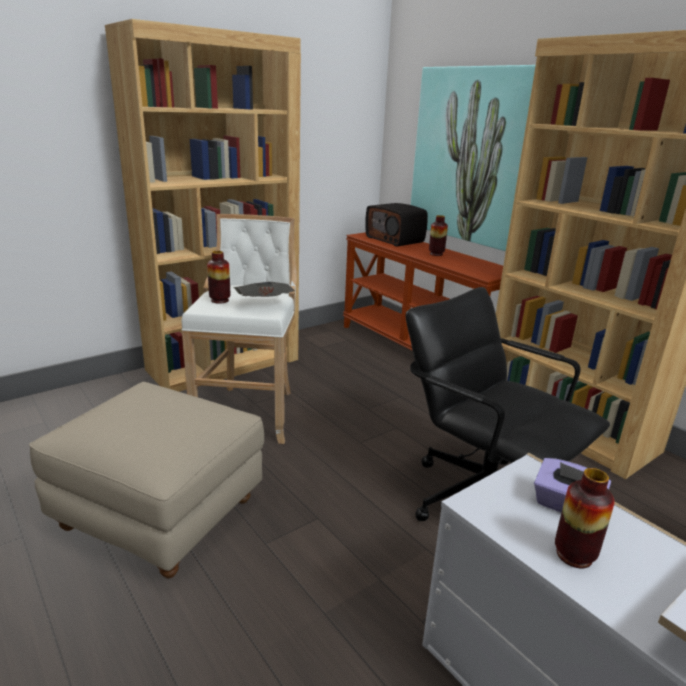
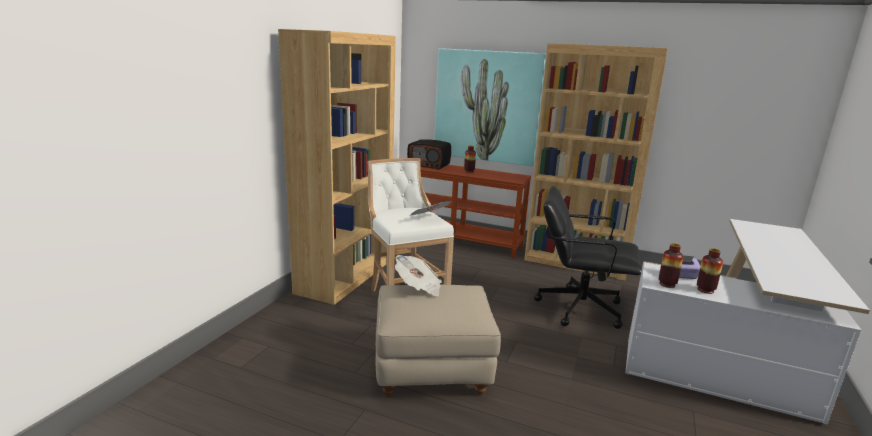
camera: 30 degrees left, 5 degrees down
vase [207,251,230,304] -> vase moved to [659,243,683,288]
none -> newspaper [395,255,442,296]

